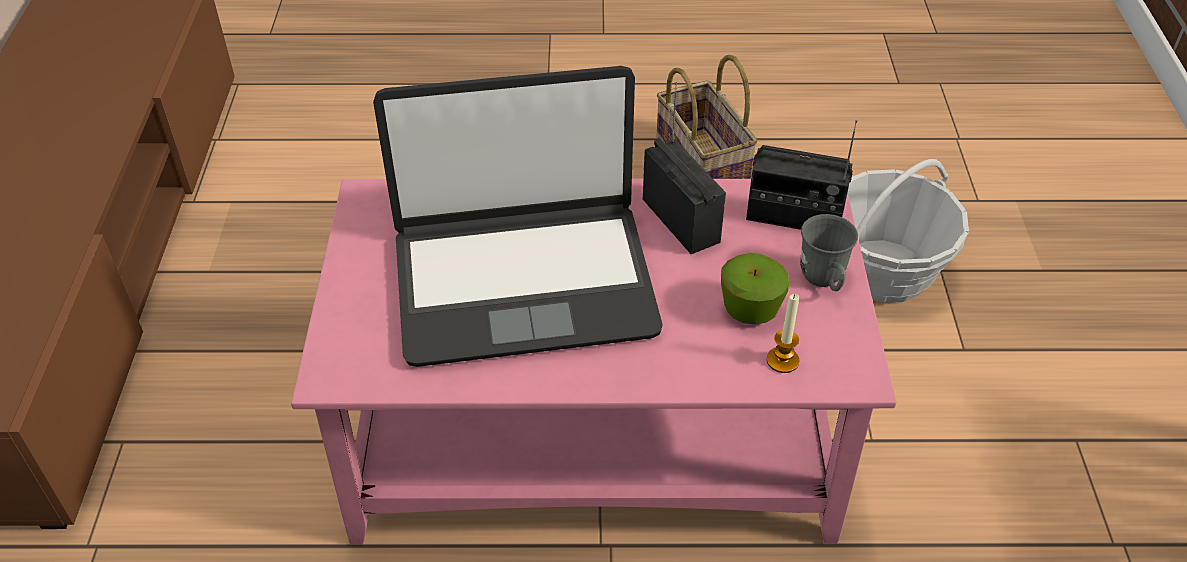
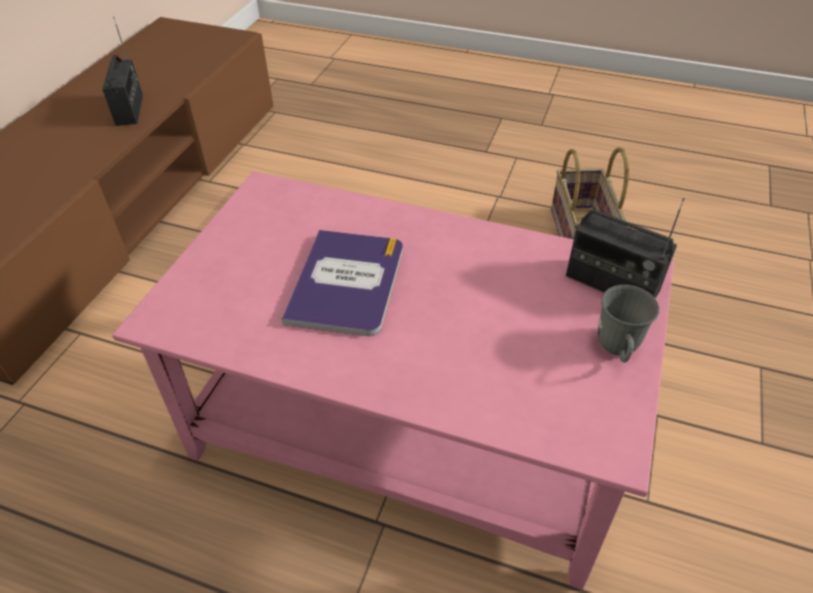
camera: 20 degrees right, 0 degrees up
laptop [373,66,663,367] -> book [282,230,403,336]
radio [643,82,726,254] -> radio moved to [102,17,143,126]
apple [721,253,789,324] -> none
candle [767,294,800,373] -> none
basket [848,159,969,303] -> none

